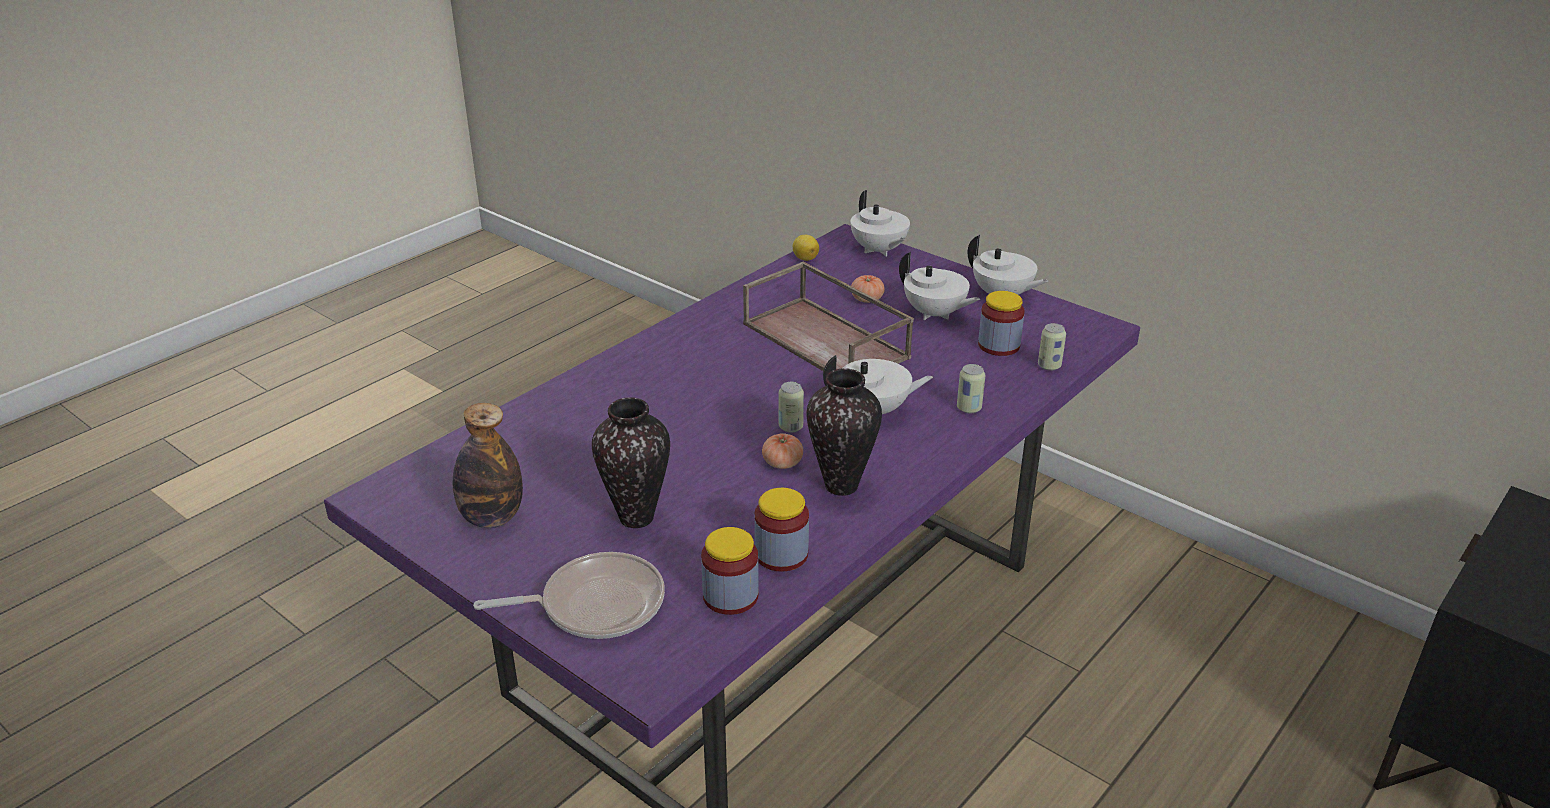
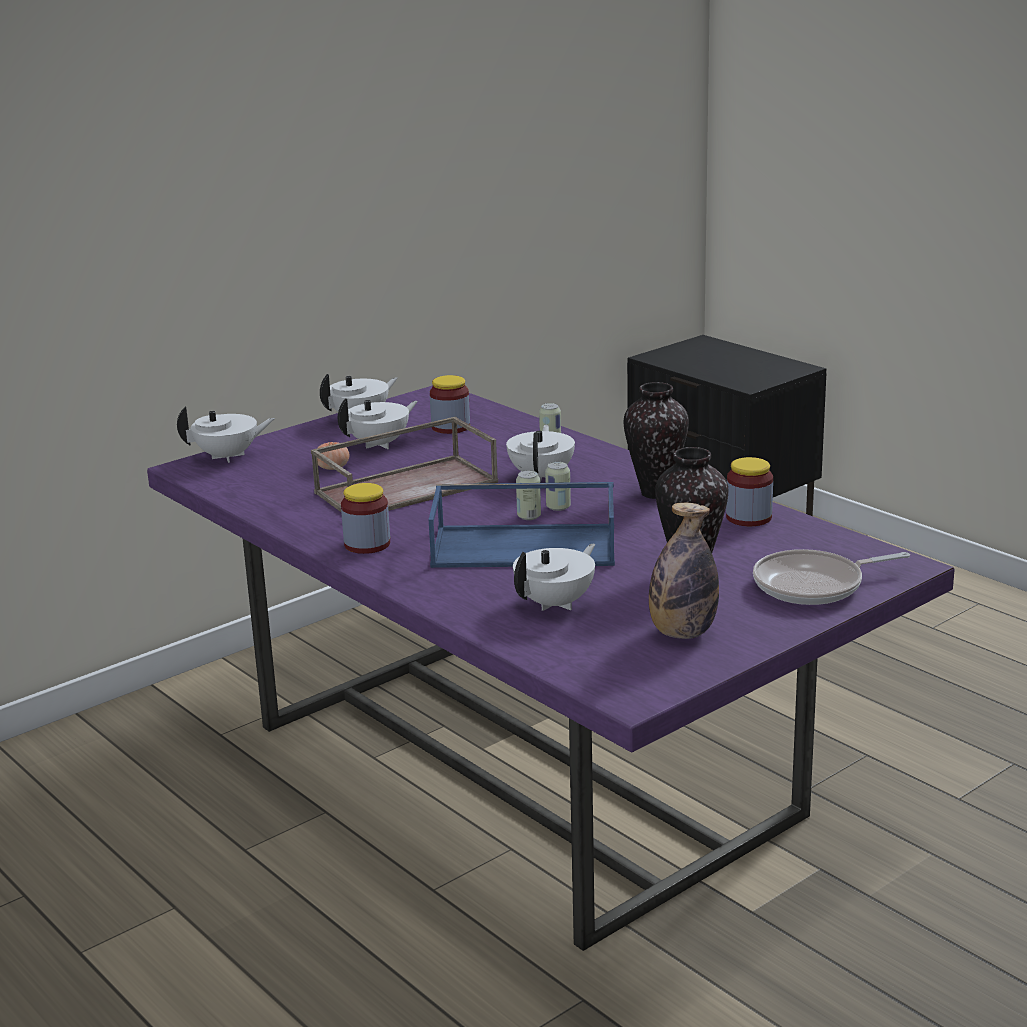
camera: 80 degrees left, 10 degrees down
frying pan [473,552,665,639] -> frying pan turned 105 degrees counterclockwise [753,549,910,605]
jar [701,527,759,615] -> jar moved to [341,483,390,554]
tomato [762,433,803,469] -> none
lemon [793,235,819,261] -> none
can [1038,323,1066,371] -> can moved to [516,470,541,520]
none -> blue tray [429,482,615,568]
none -> white teapot [513,544,595,611]

